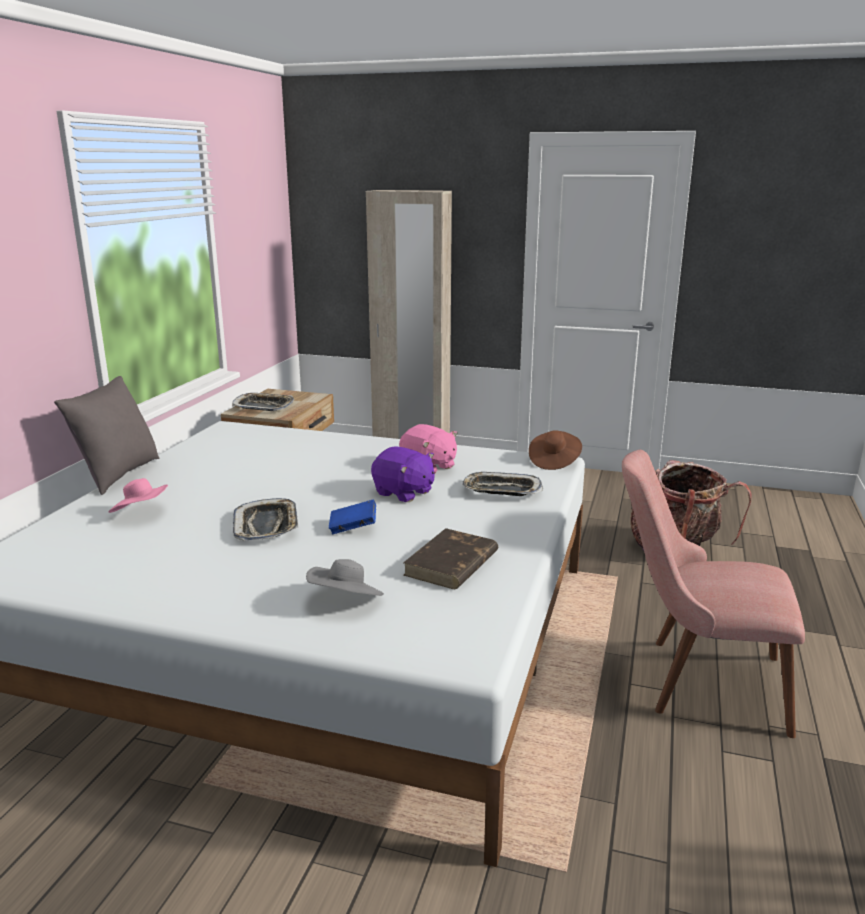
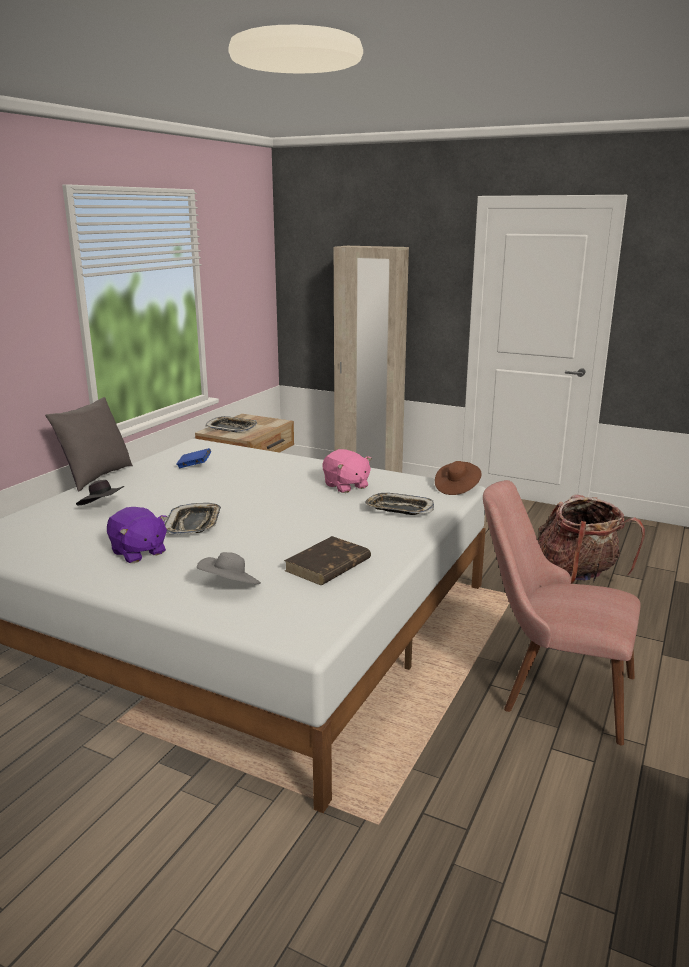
camera: 10 degrees right, 0 degrees up
pink hat [108,478,168,513] -> black hat [76,480,125,505]
blue book [329,499,376,534] -> blue book moved to [177,448,211,468]
purple plush toy [371,446,434,502] -> purple plush toy moved to [107,507,168,563]

